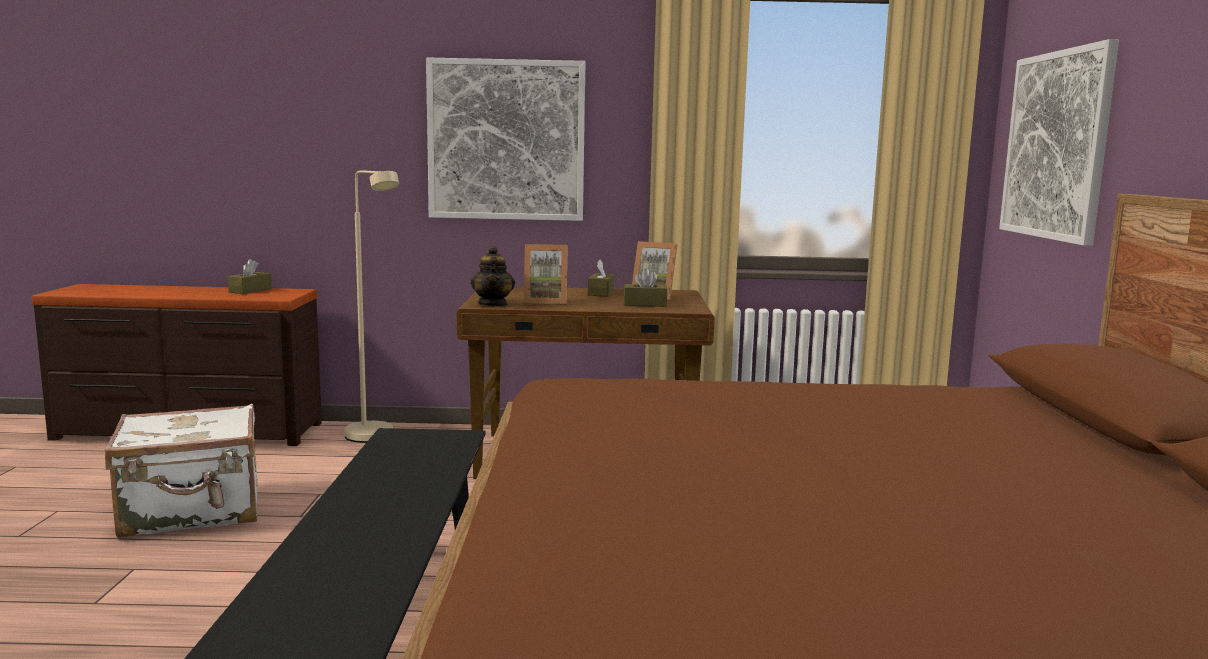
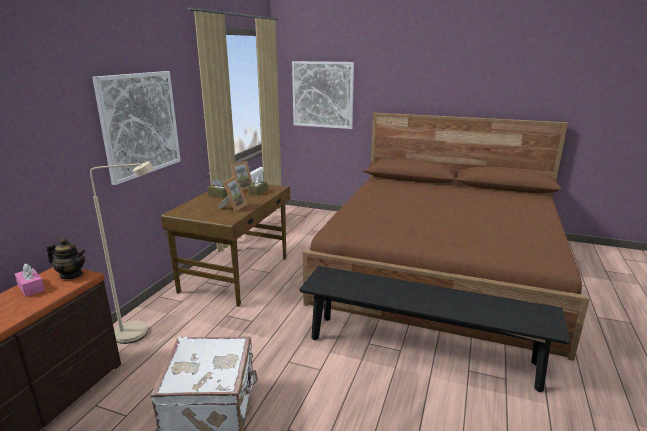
camera: 70 degrees left, 10 degrees up
brown tissue box [228,259,272,294] -> pink tissue box [15,264,45,297]
teapot [470,246,515,307] -> teapot moved to [46,238,85,279]

